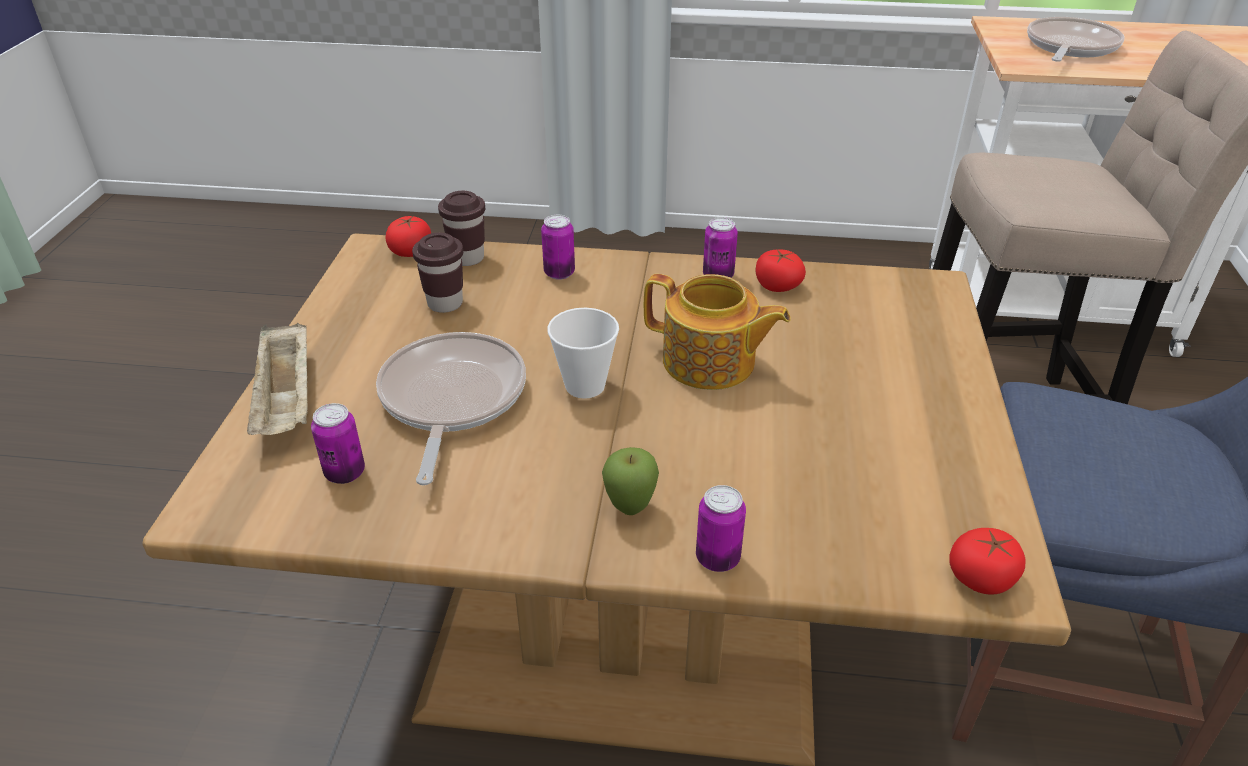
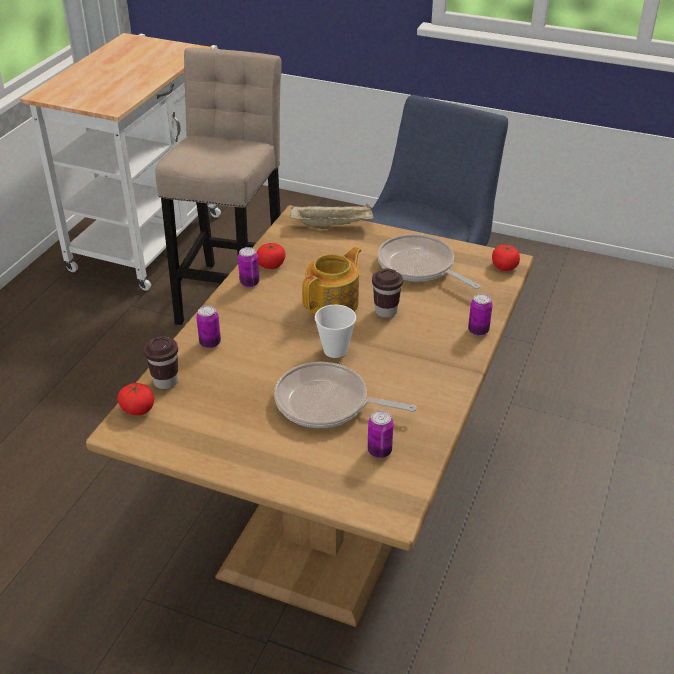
camera: 75 degrees left, 0 degrees up
beige tray [247,323,308,435] -> beige tray moved to [290,203,373,229]
brown cup [412,233,463,313] -> brown cup moved to [372,268,403,318]
apple [602,447,659,515] -> none
frying pan [1027,17,1125,62] -> frying pan moved to [377,234,480,289]

